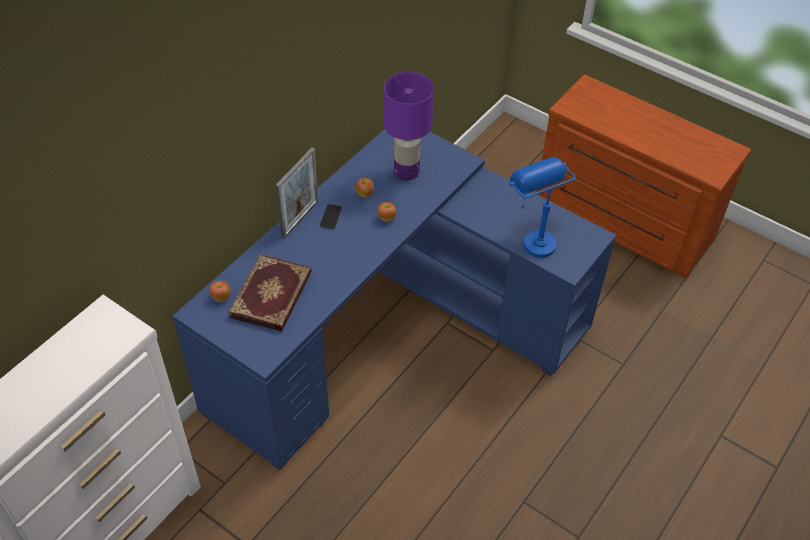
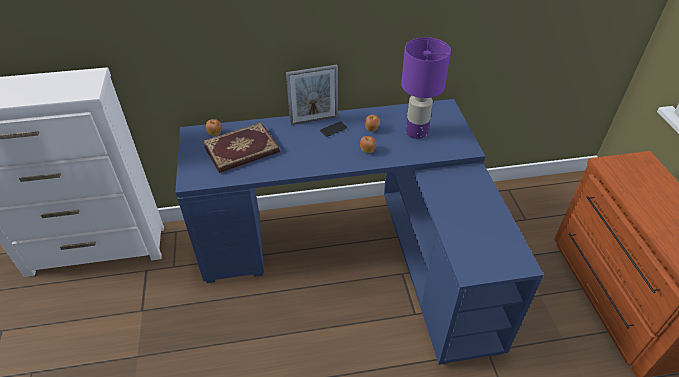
camera: 45 degrees right, 5 degrees down
blue table lamp [510,157,576,258] -> none

